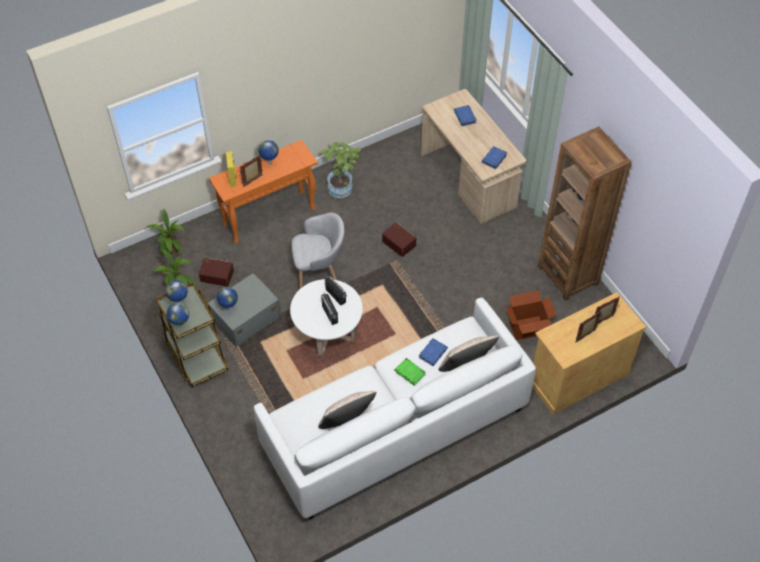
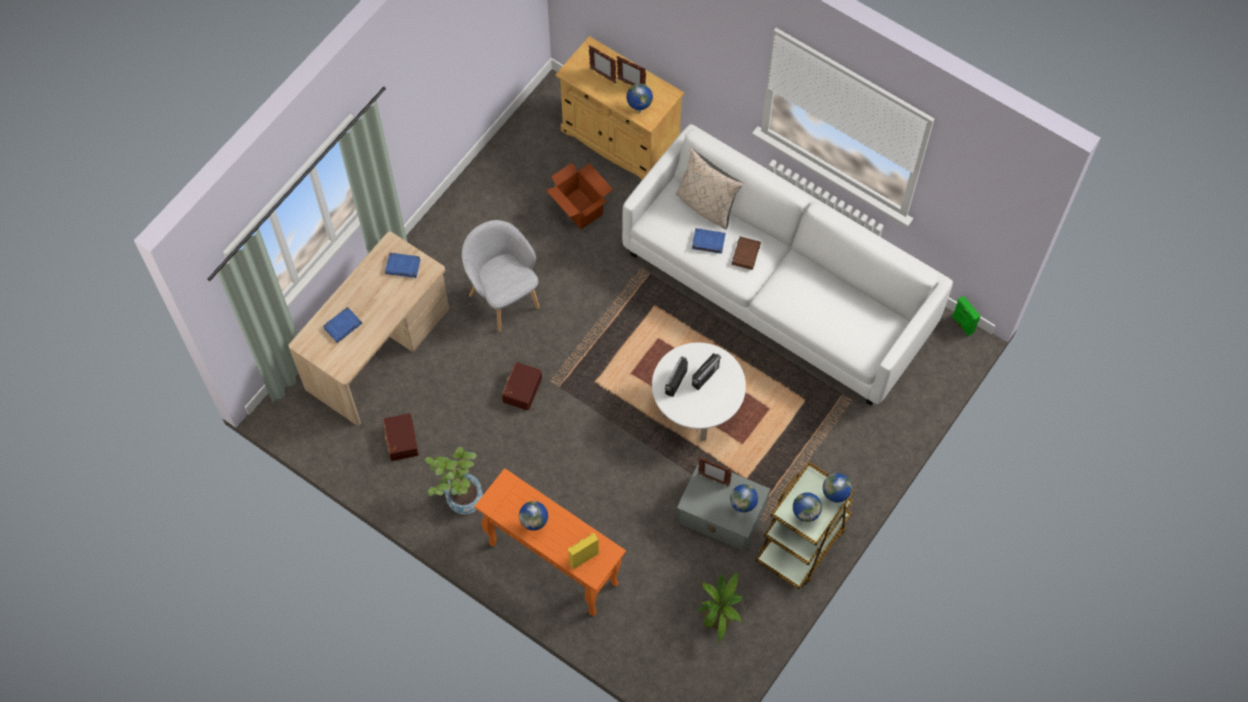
camera: 115 degrees left, 10 degrees up
potted plant [147,209,185,256] -> none
brown storage box [199,258,234,287] -> brown storage box moved to [383,413,419,461]
picture frame [240,155,263,187] -> picture frame moved to [698,457,732,487]
grey armchair [292,213,344,289] -> grey armchair moved to [462,220,540,332]
beige pillow [318,391,376,429] -> none
green book [394,358,425,385] -> brown book [731,236,761,270]
brown bookcase [538,126,632,301] -> none
none -> globe [626,83,653,113]
none -> green speaker [952,296,980,336]

